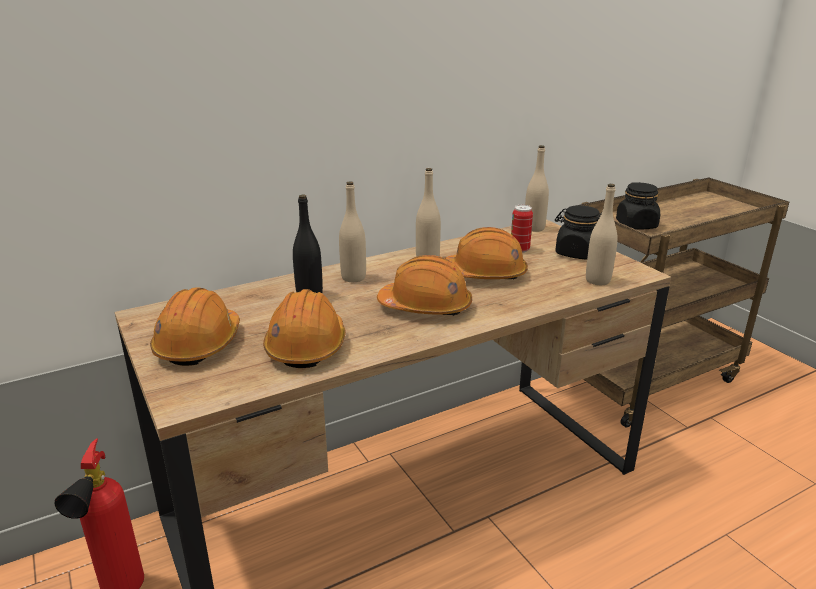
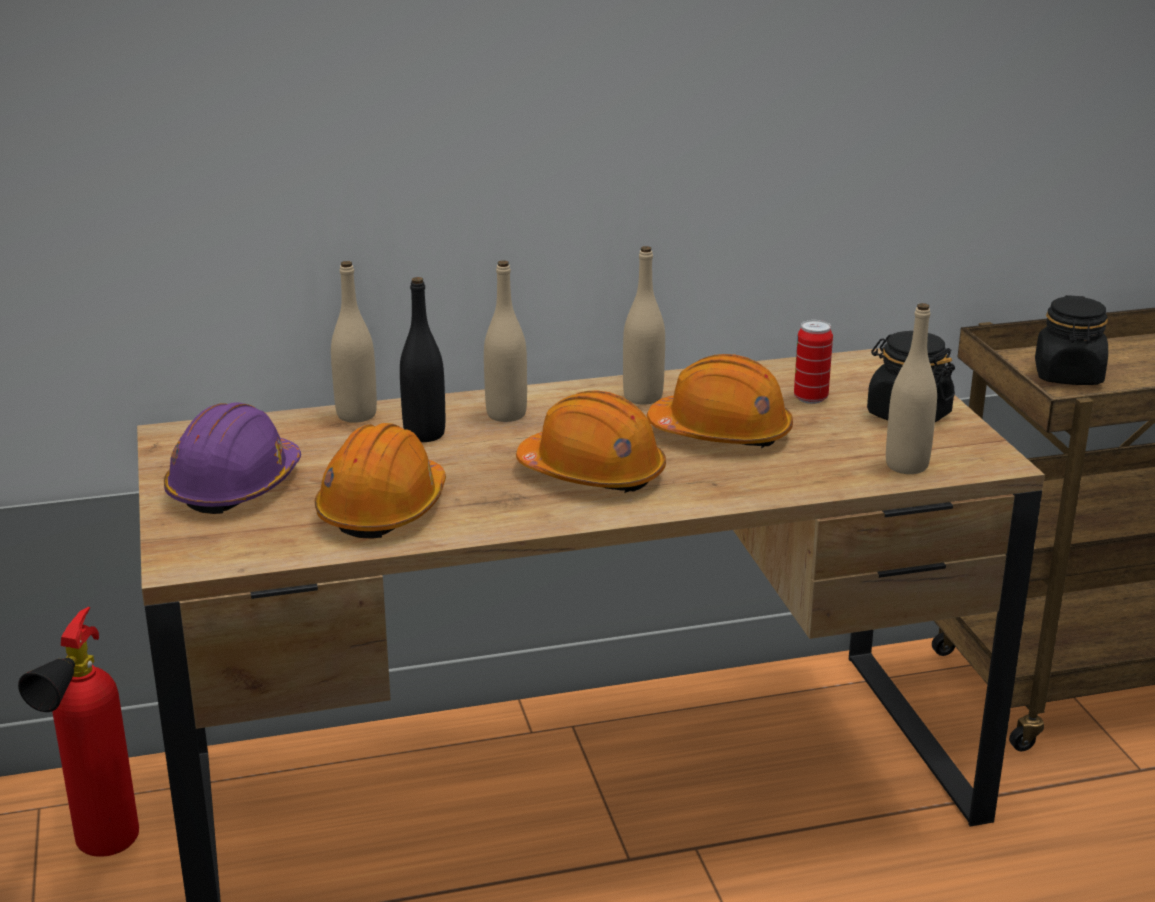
camera: 15 degrees right, 0 degrees up
orange hard hat [150,287,240,366] -> purple hard hat [164,403,301,514]
beige bottle [525,145,549,232] -> beige bottle moved to [331,261,377,423]

